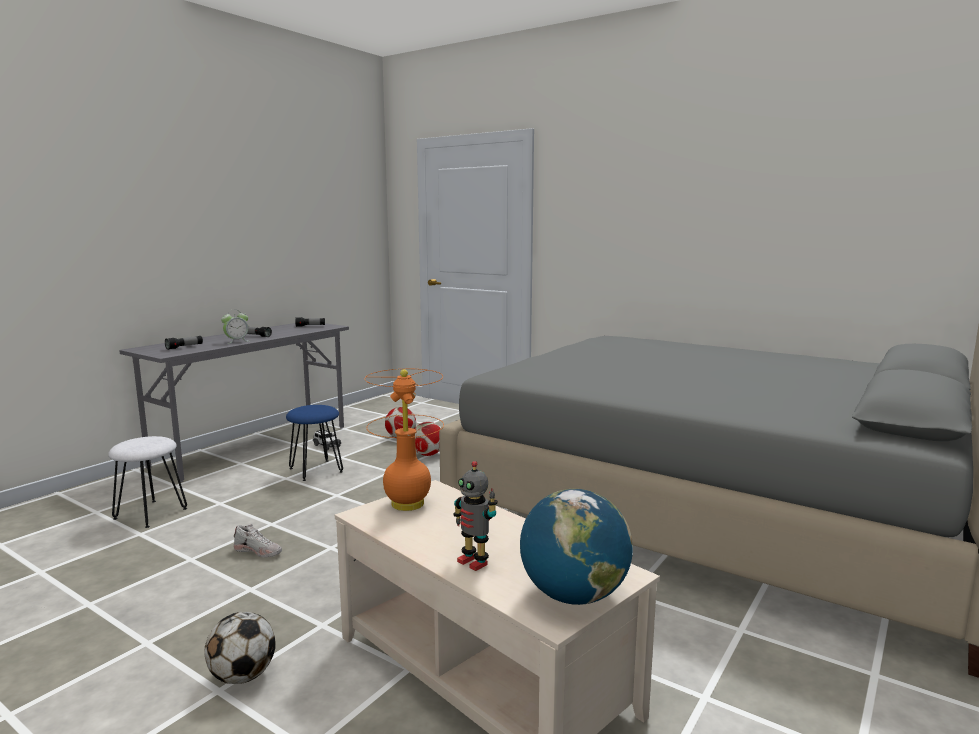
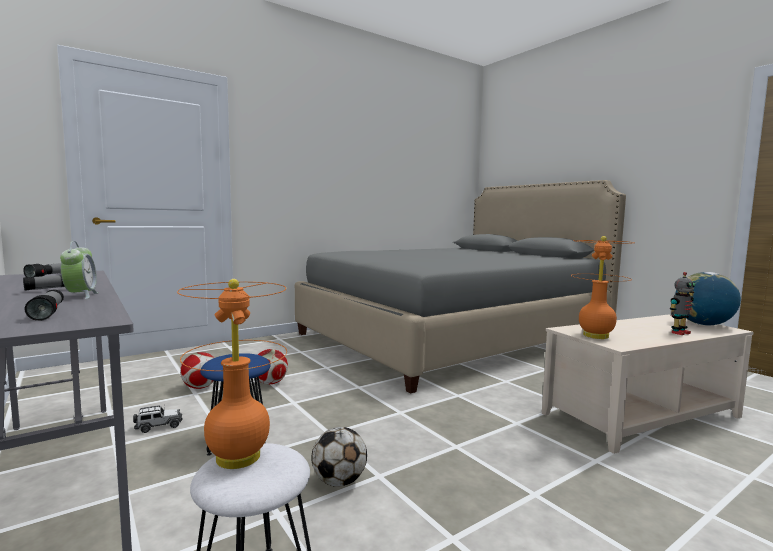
camera: 70 degrees left, 5 degrees down
football [205,612,276,684] -> football moved to [311,427,367,487]
white shoe [234,524,282,558] -> none
none -> orange table lamp [177,279,287,469]

